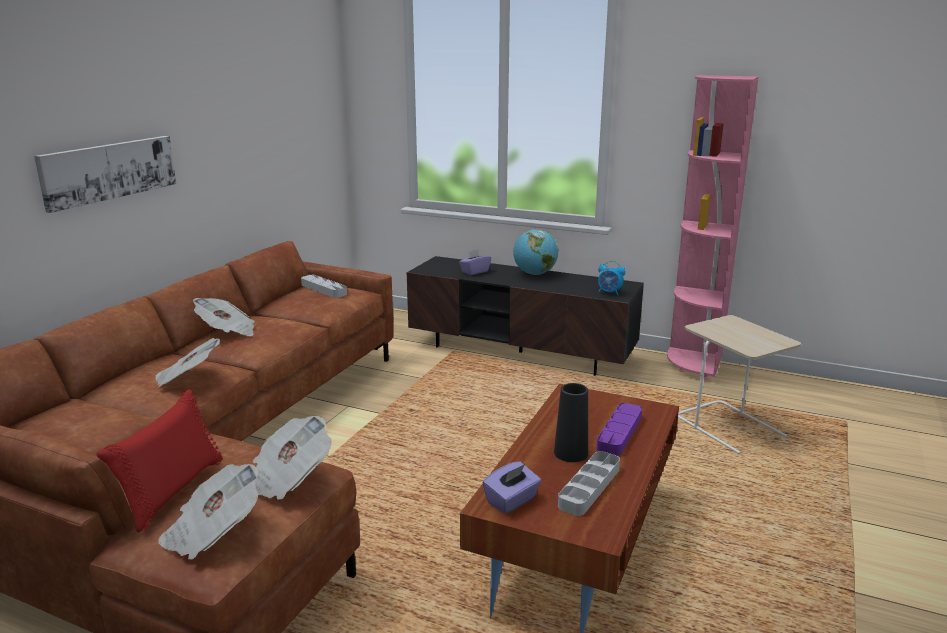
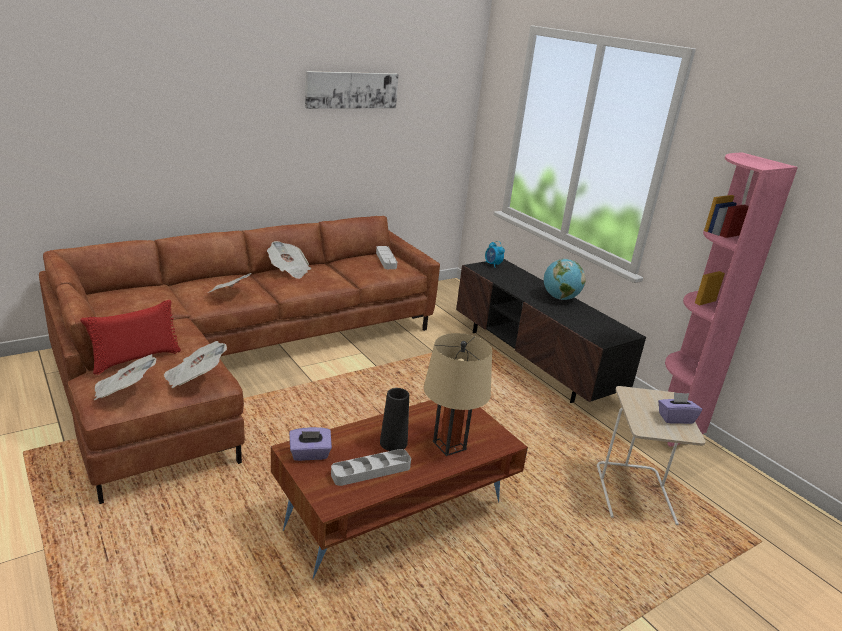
camera: 30 degrees right, 5 degrees up
picture [34,136,176,213] -> picture moved to [305,71,399,109]
purple tissue box [459,249,491,275] -> purple tissue box moved to [658,392,702,424]
purple tray [596,403,642,456] -> beige table lamp [424,333,492,456]
alarm clock [598,261,625,295] -> alarm clock moved to [485,241,505,267]

